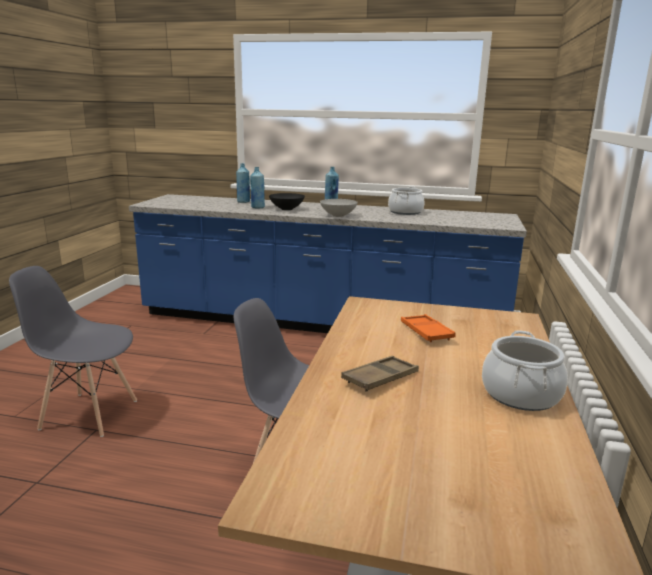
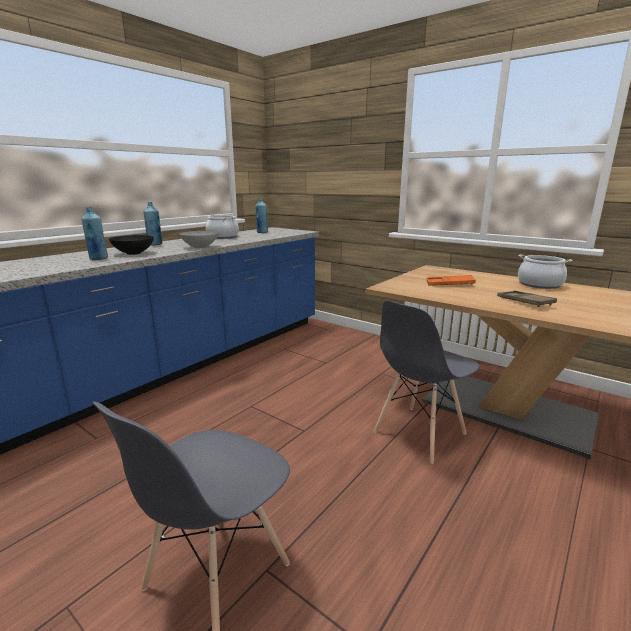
camera: 65 degrees left, 0 degrees up
blue bottle [236,163,250,203] -> blue bottle moved to [255,198,268,233]

